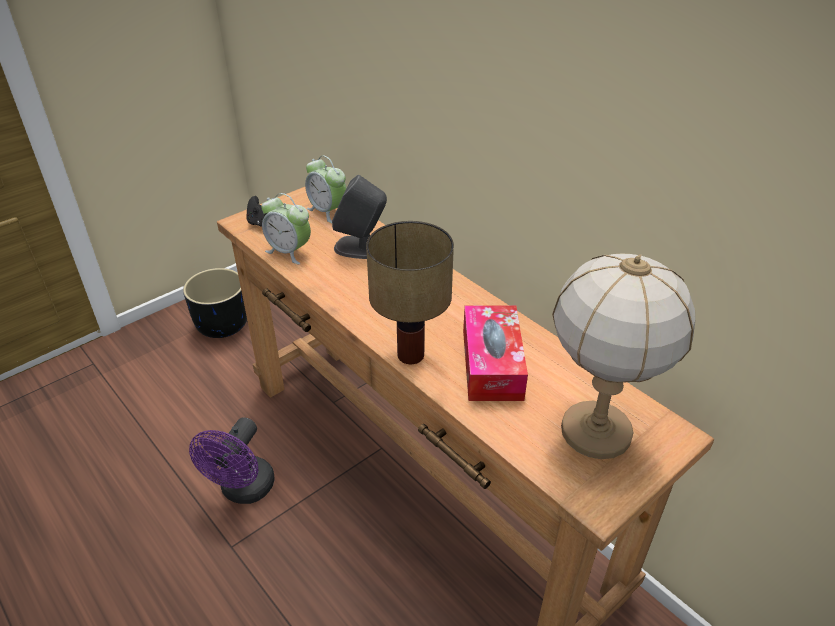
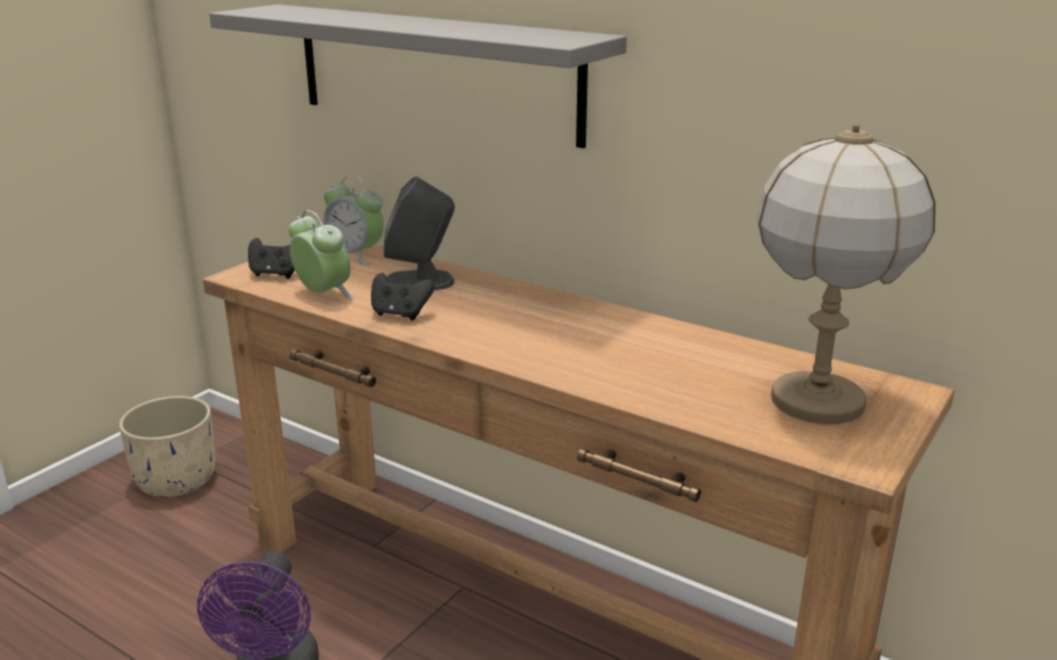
camera: 15 degrees left, 15 degrees down
black planter [183,268,247,338] -> beige planter [119,396,215,497]
alarm clock [261,193,311,264] -> alarm clock turned 150 degrees counterclockwise [288,210,354,299]
table lamp [366,221,454,364] -> none
tissue box [463,306,528,401] -> none
none -> grey shelf [209,4,627,148]
none -> black game controller [371,273,435,321]

